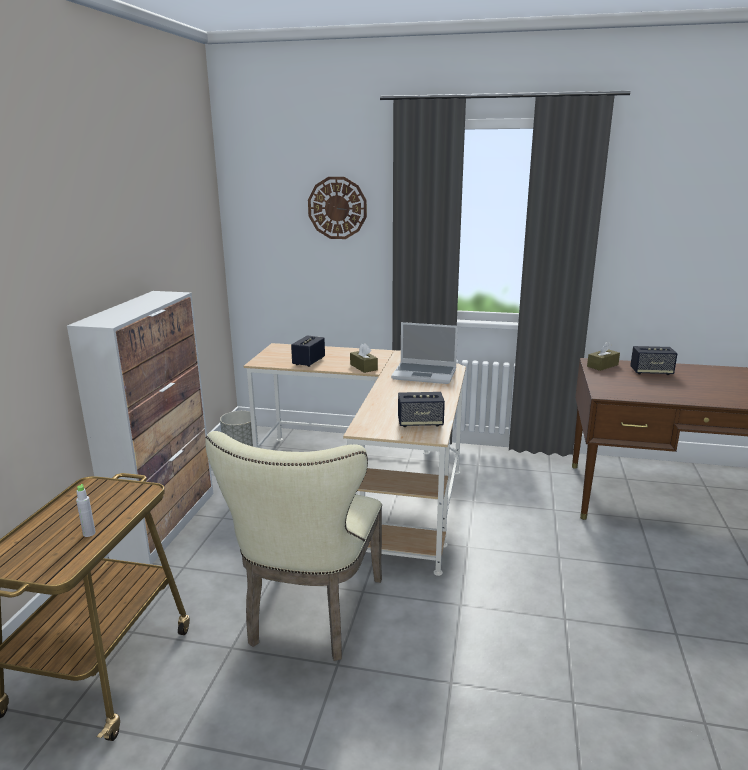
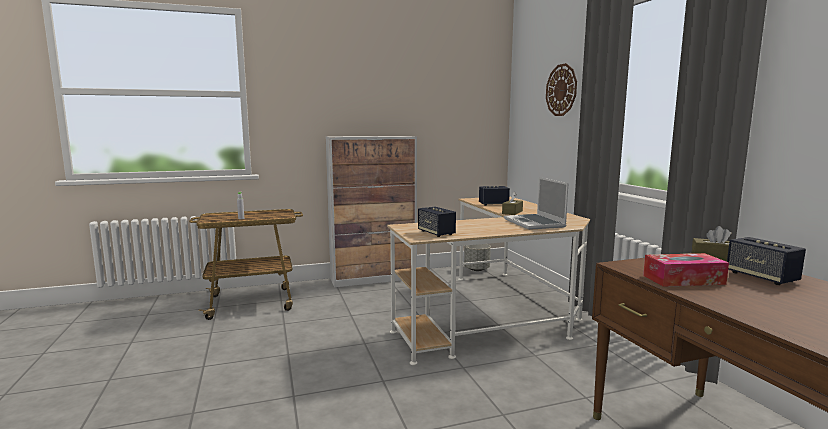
camera: 60 degrees right, 10 degrees down
beige chair [205,431,382,661] -> none
none -> tissue box [643,253,729,287]

